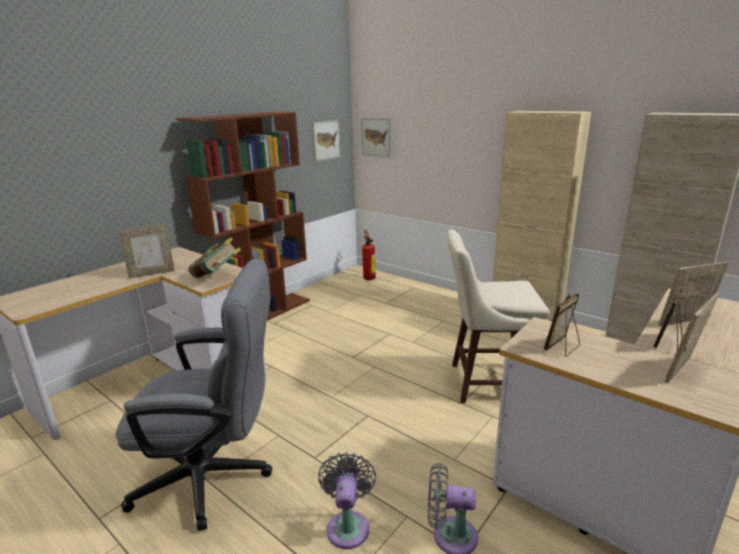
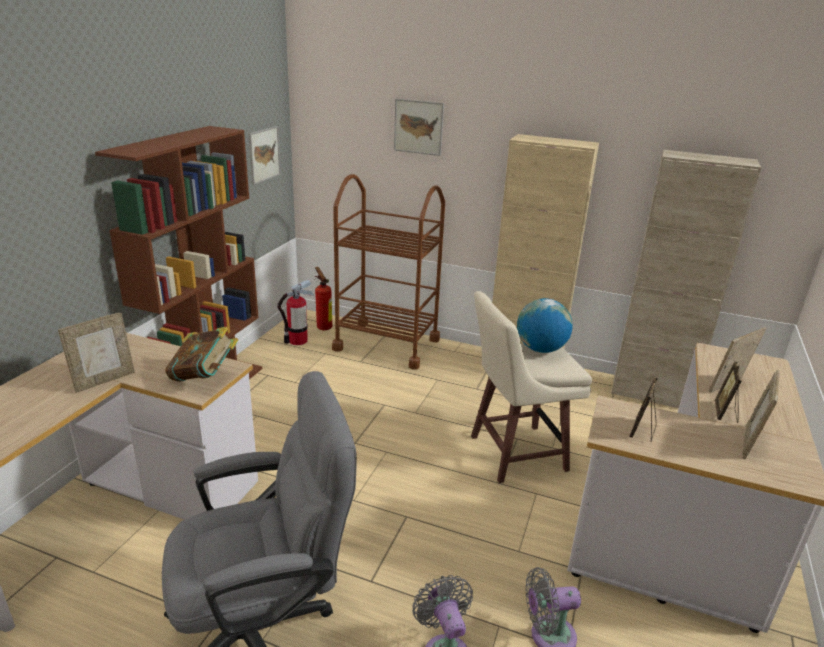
camera: 20 degrees left, 5 degrees up
picture [361,118,391,157] -> picture moved to [394,99,444,156]
none -> fire extinguisher [278,280,314,345]
none -> brown cart [332,174,445,370]
none -> globe [517,298,573,353]

